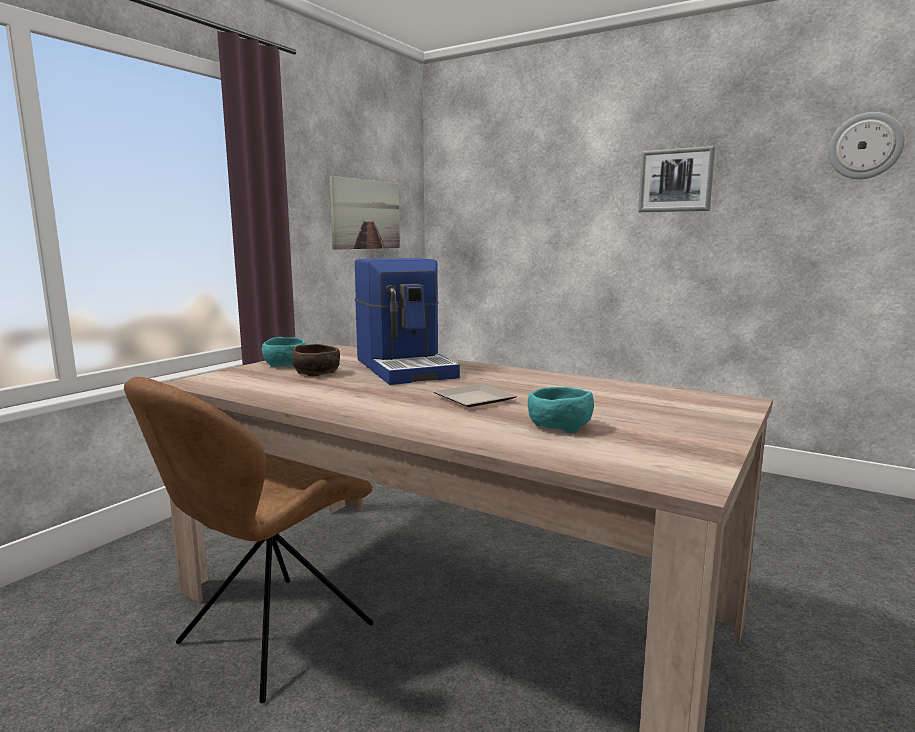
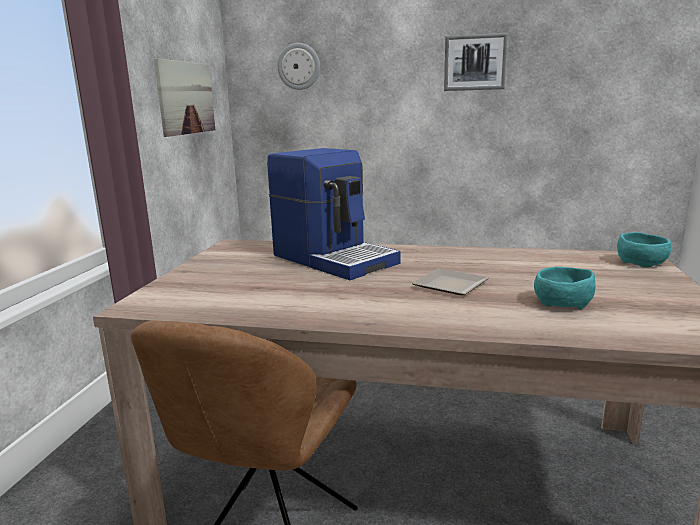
camera: 20 degrees left, 5 degrees up
turquoise bowl [262,337,307,367] -> turquoise bowl moved to [617,232,672,267]
brown bowl [292,344,340,376] -> none
wall clock [828,112,905,179] -> wall clock moved to [278,43,320,90]

